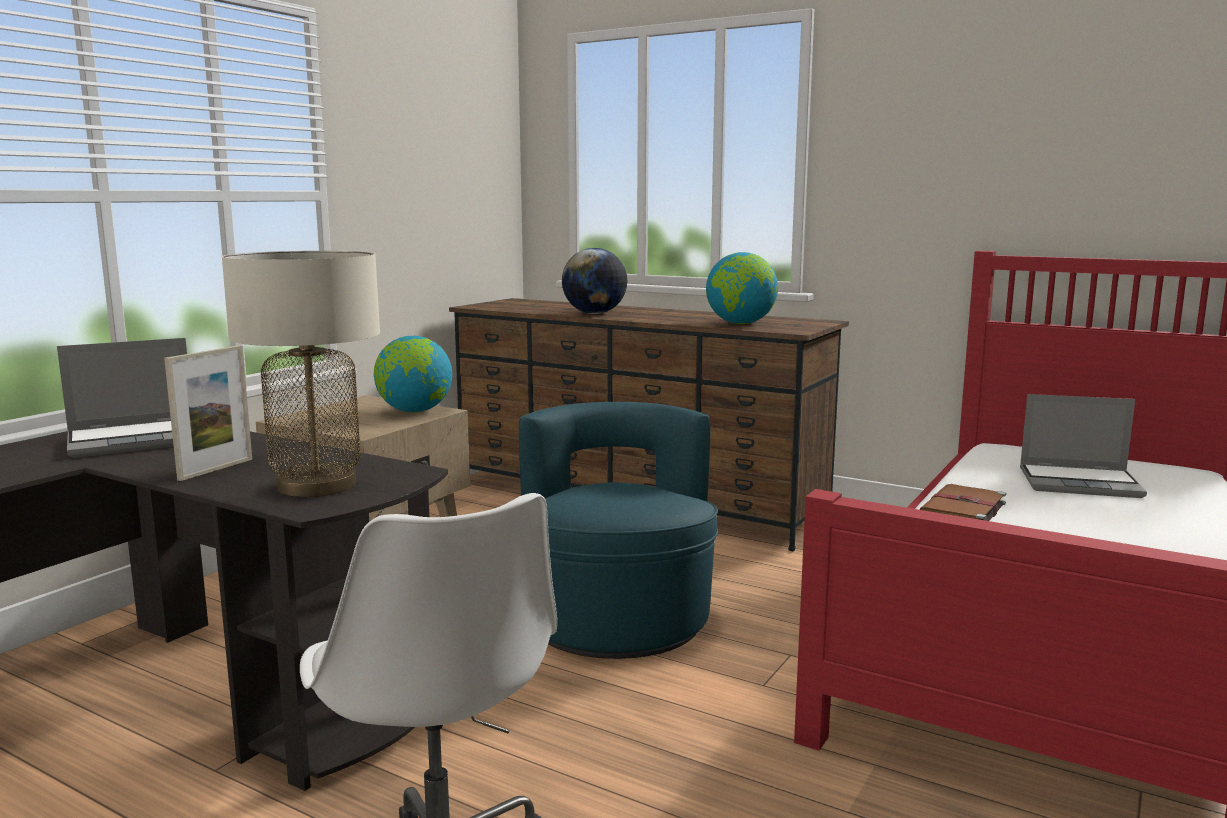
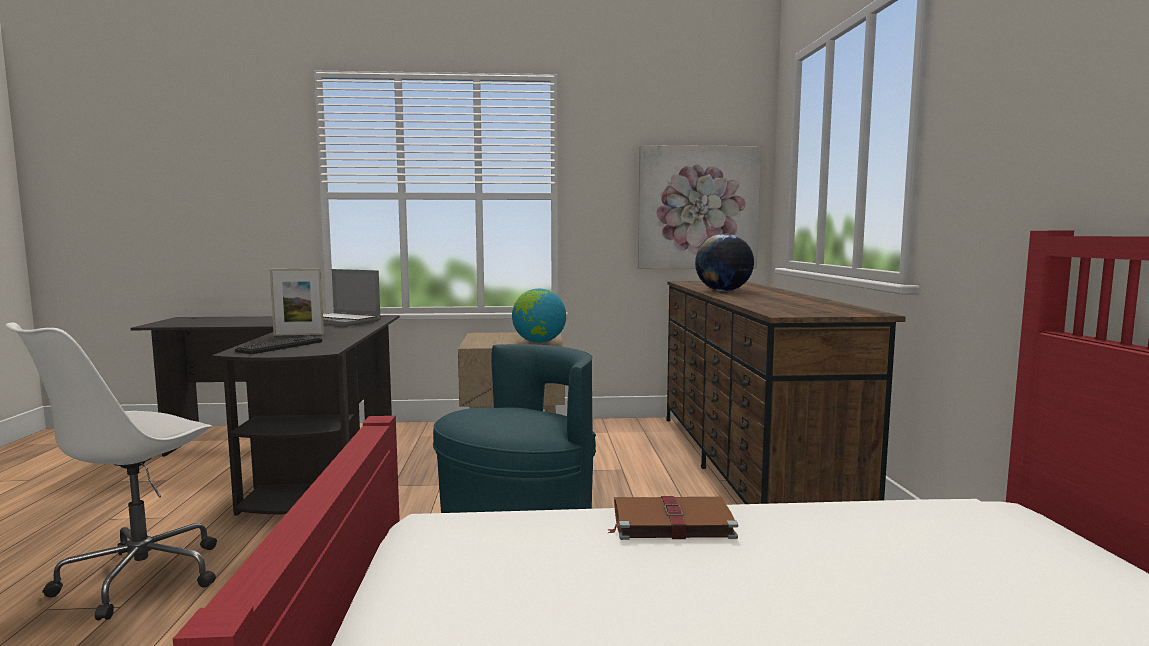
camera: 55 degrees right, 5 degrees down
table lamp [222,251,380,497] -> keyboard [235,337,322,354]
globe [706,252,778,324] -> none
laptop [1020,394,1147,498] -> none
none -> picture [638,145,761,269]

